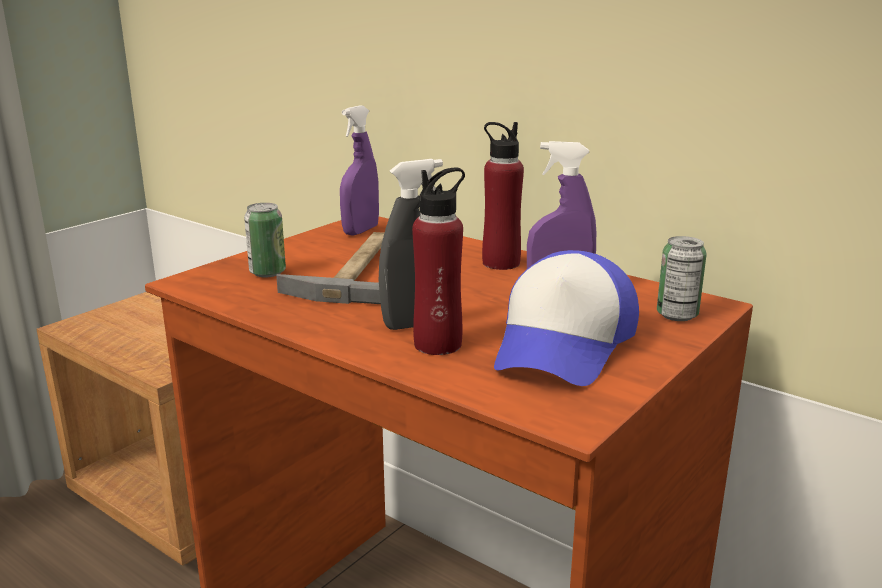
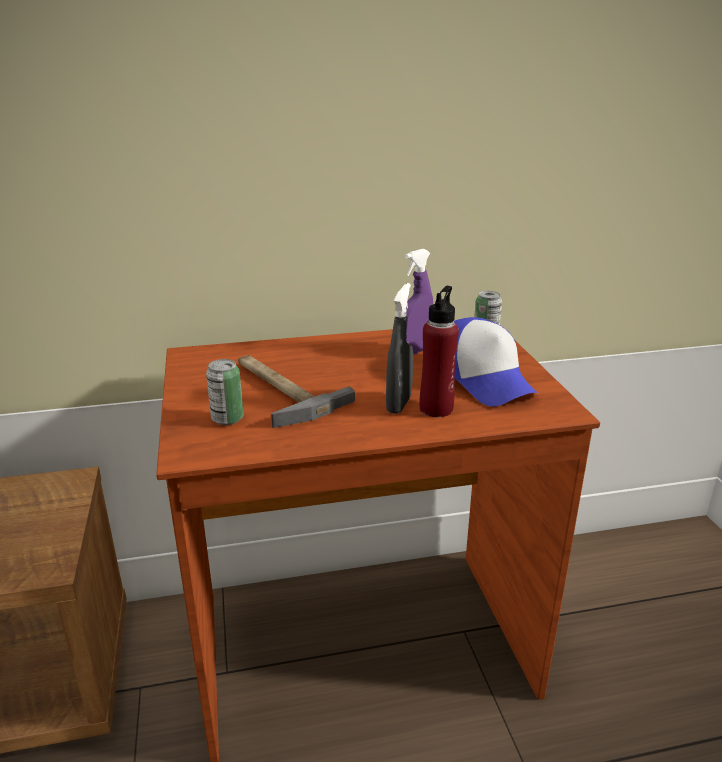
camera: 50 degrees left, 5 degrees up
purple spray bottle [340,105,379,236] -> none
red bottle [482,122,524,270] -> none

